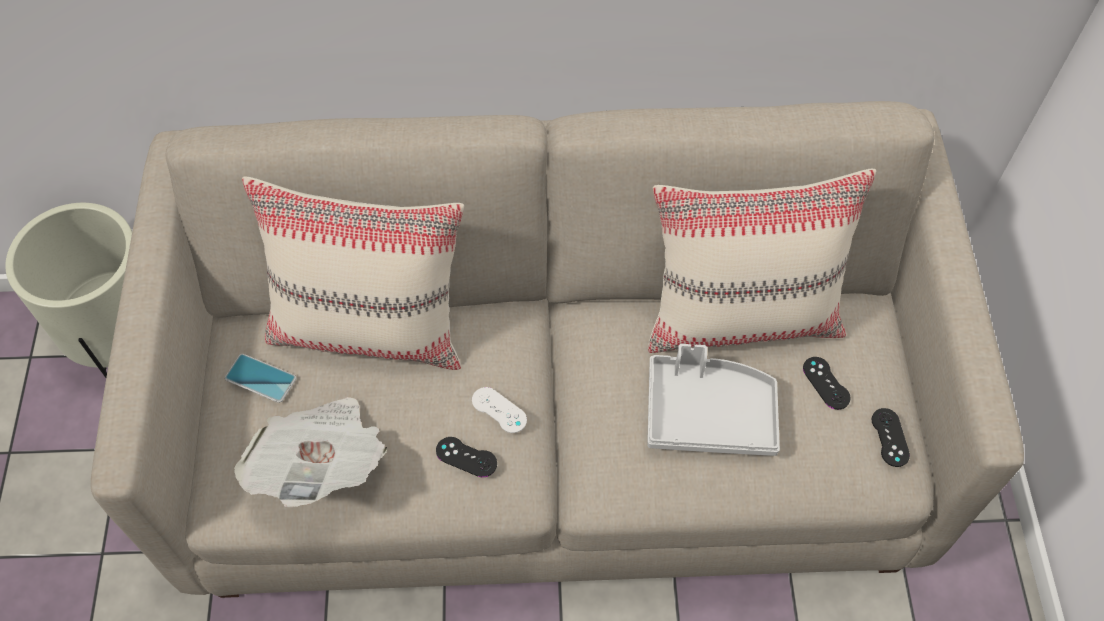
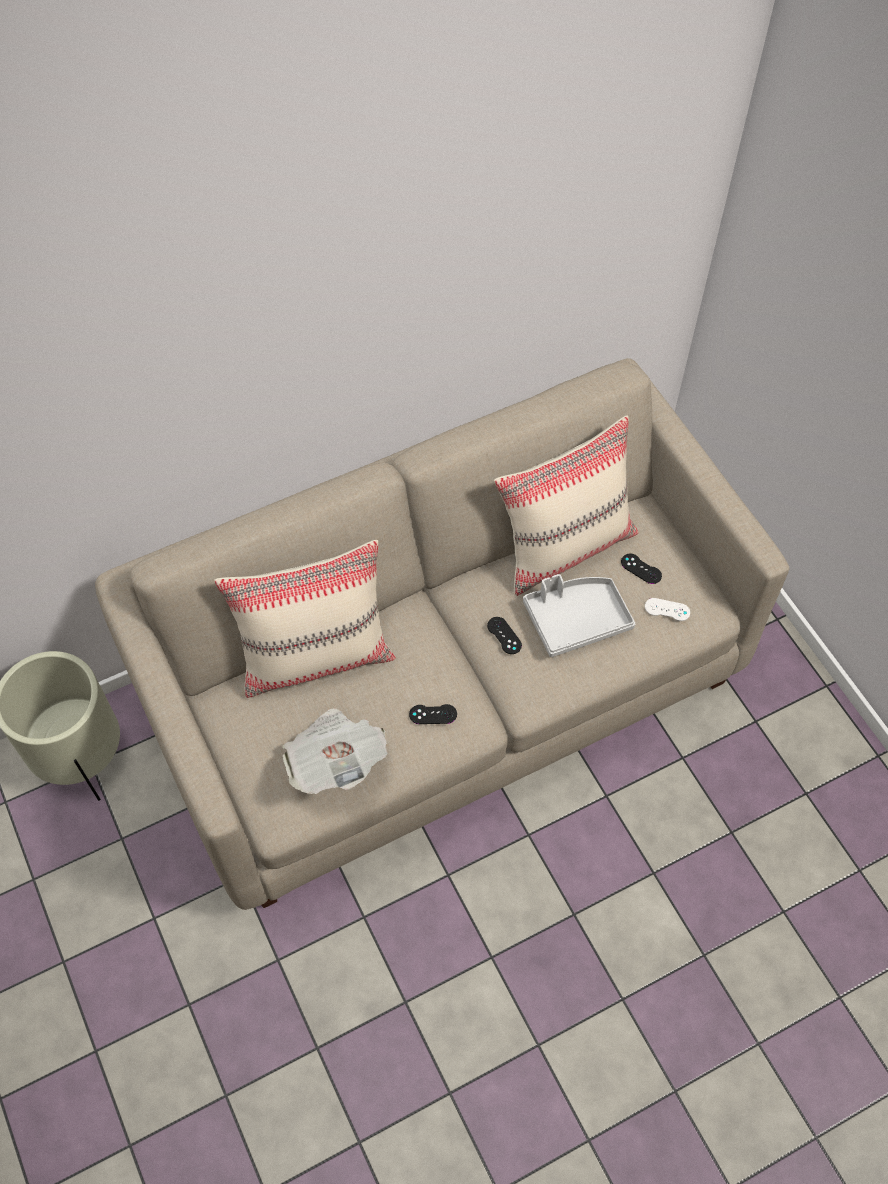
camera: 25 degrees left, 0 degrees up
phone [225,354,296,403] -> none
white game controller [472,387,527,433] -> white game controller moved to [645,598,690,621]
black game controller [872,408,910,467] -> black game controller moved to [487,617,522,654]

